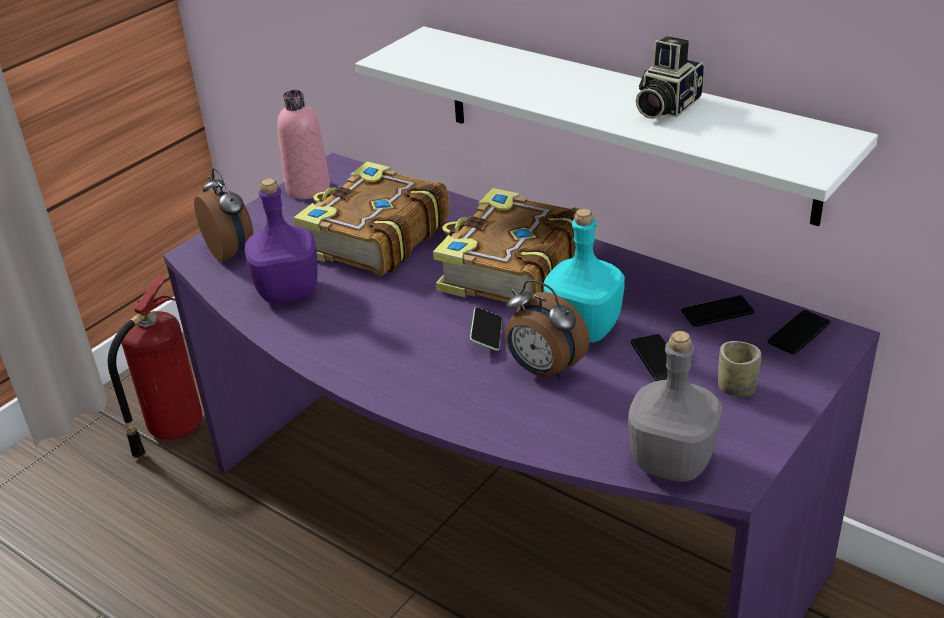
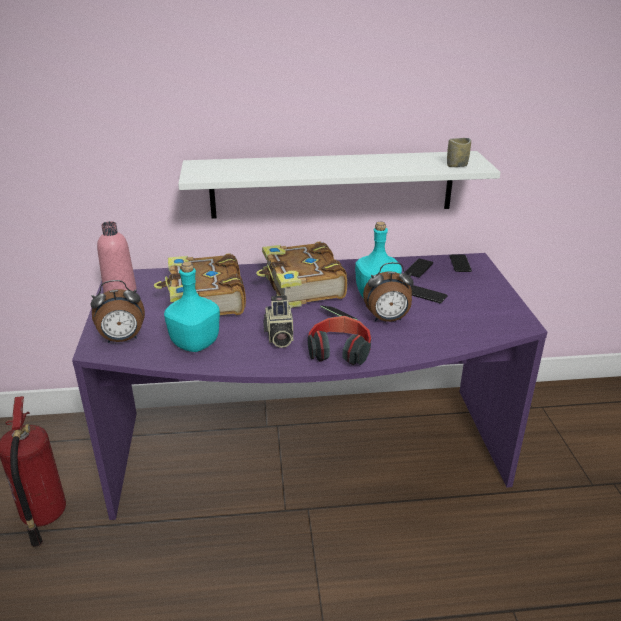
camera: 45 degrees left, 5 degrees down
alarm clock [194,168,253,261] -> alarm clock turned 150 degrees clockwise [90,280,145,343]
purple bottle [245,178,318,303] -> turquoise bottle [164,262,220,352]
grey bottle [628,331,723,482] -> none
camera [636,36,704,119] -> camera moved to [263,295,293,348]
cup [718,341,761,397] -> cup moved to [447,138,471,167]
none -> headphones [308,316,371,366]

